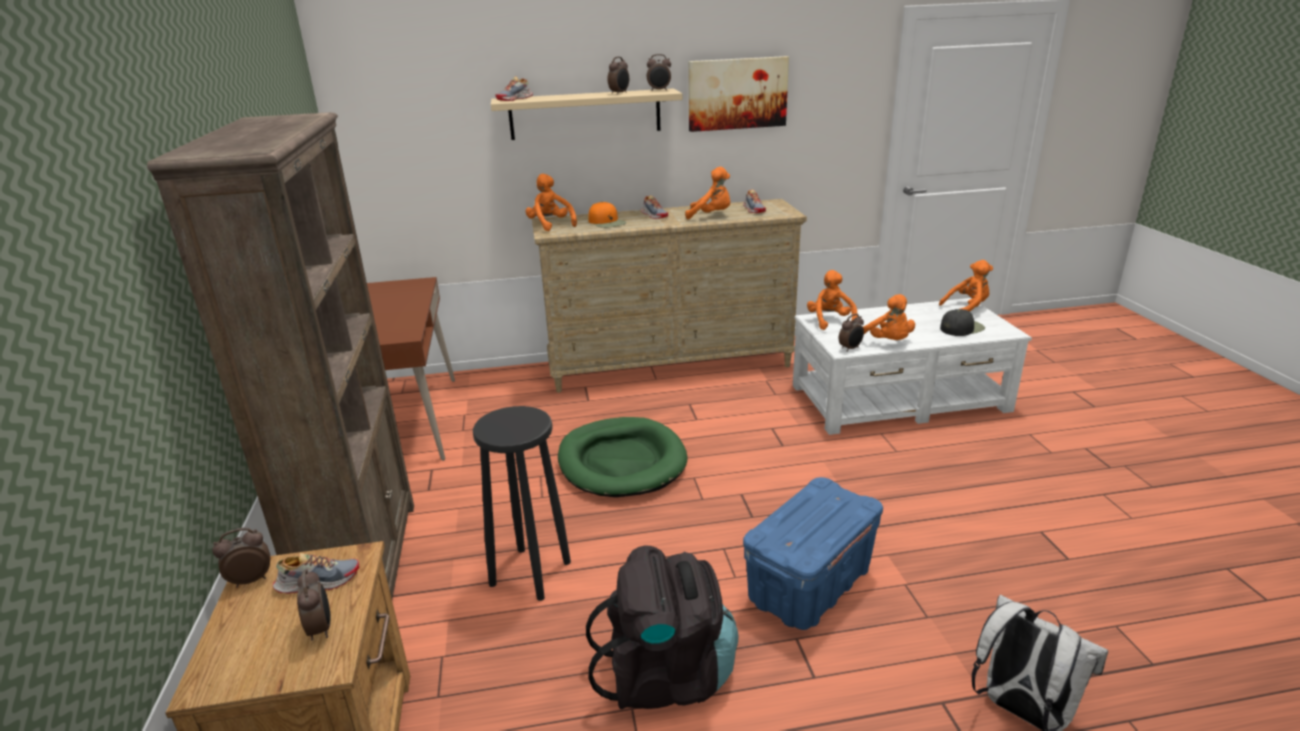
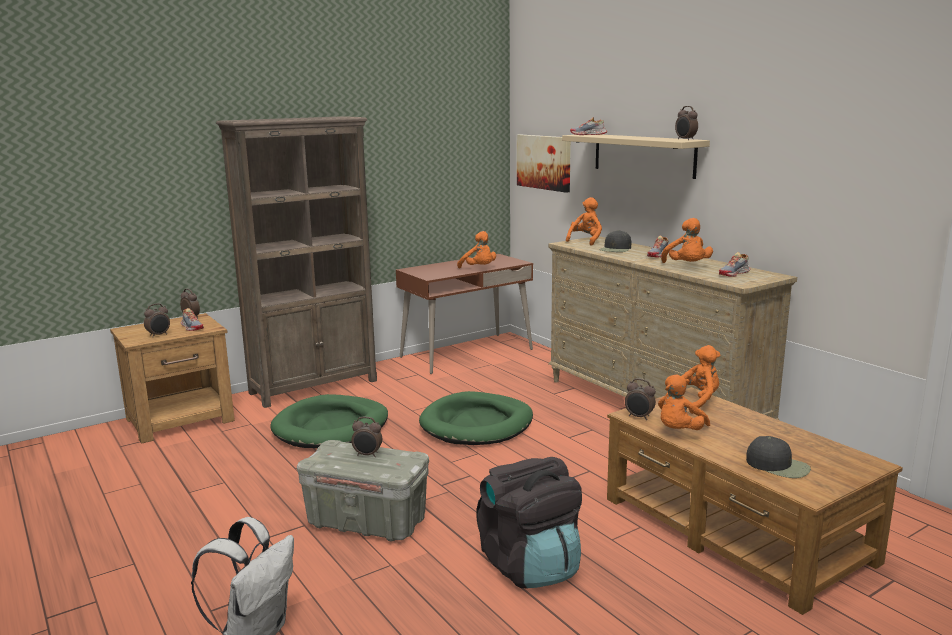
camera: 65 degrees right, 10 degrees down
black stool [473,406,571,601] -> green dog bed [270,394,388,448]
black backpack [586,545,739,709] -> black backpack moved to [476,457,582,588]
orange cap [588,202,627,228] -> black cap [599,230,631,252]
alarm clock [608,57,629,95] -> alarm clock moved to [351,417,382,457]
picture [688,56,789,132] -> picture moved to [517,134,571,193]
blue storage box [743,477,883,630] -> grey storage box [297,440,429,542]
white coffee table [793,298,1032,435] -> brown coffee table [607,387,903,615]
orange plush toy [939,260,993,312] -> orange plush toy moved to [457,231,496,268]

